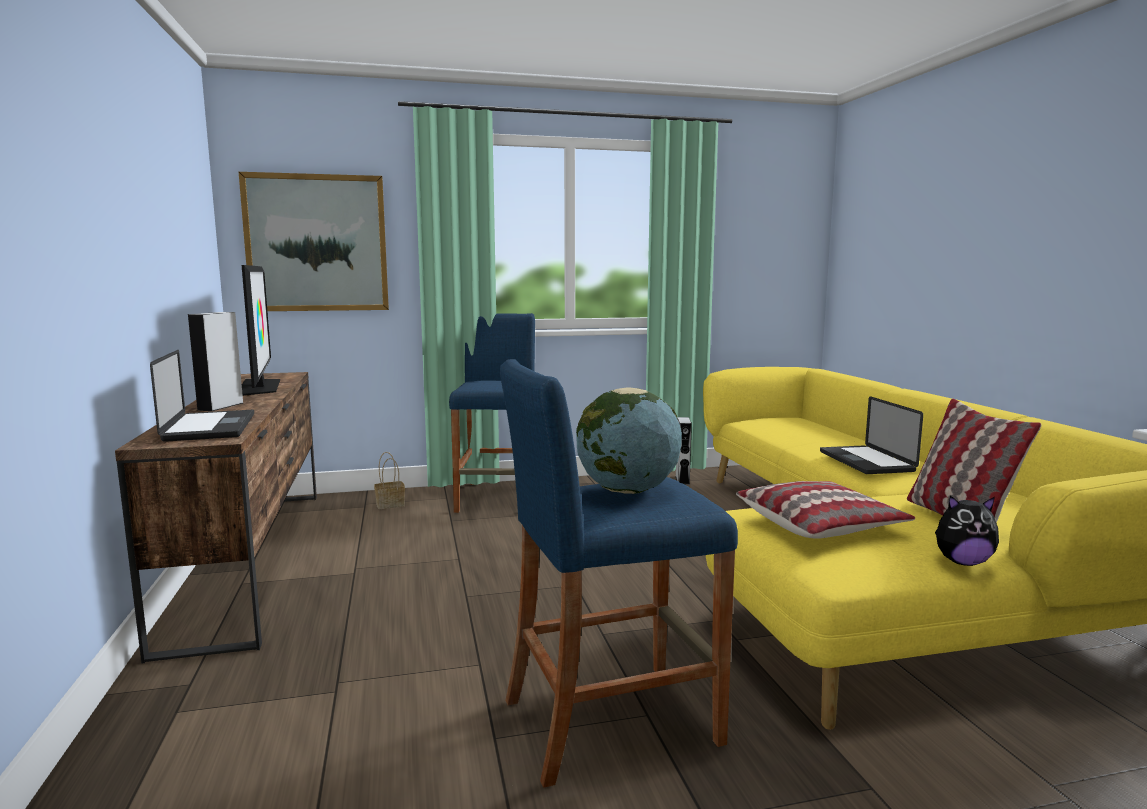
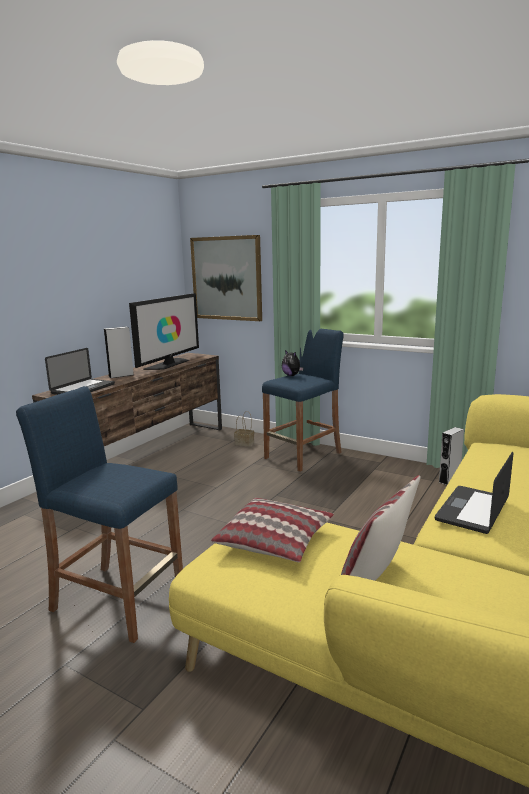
camera: 45 degrees right, 5 degrees up
globe [576,387,682,494] -> none
plush toy [935,495,999,566] -> plush toy moved to [282,350,303,376]

